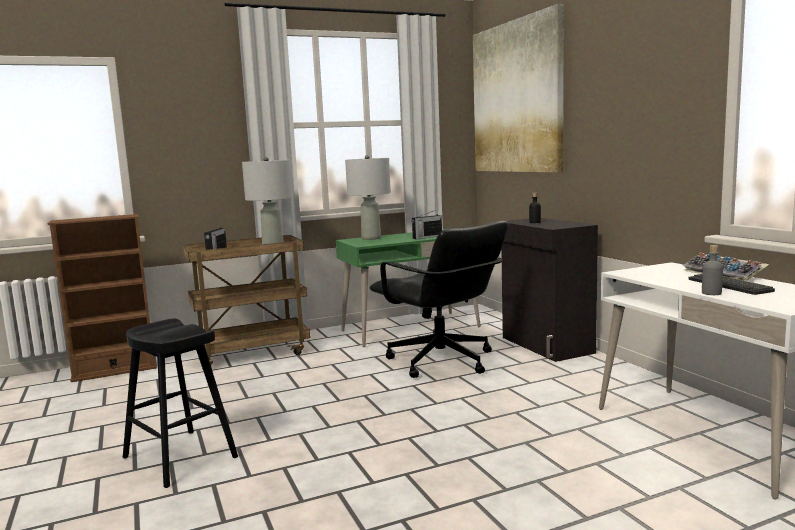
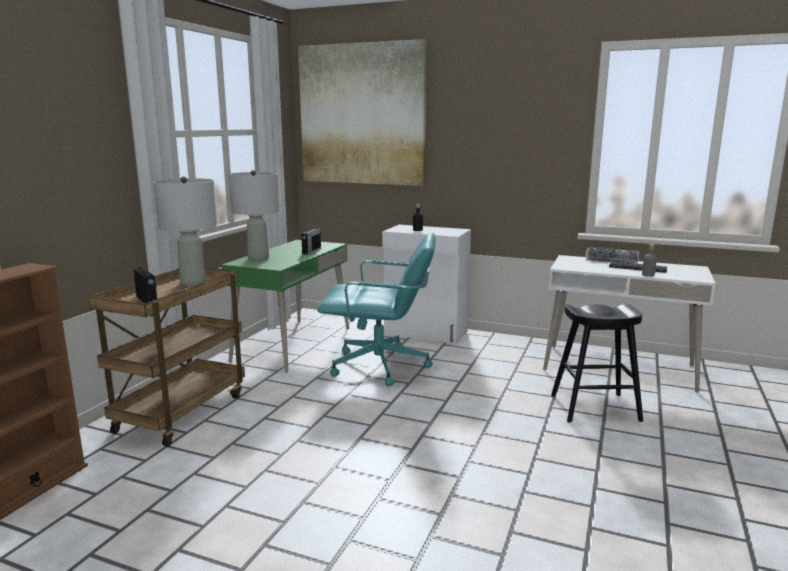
camera: 45 degrees left, 5 degrees up
black stool [123,318,238,488] -> black stool moved to [551,304,643,423]
black office chair [370,221,508,378] -> turquoise office chair [317,233,436,386]
black cabinet [501,218,598,362] -> white cabinet [382,225,471,344]

